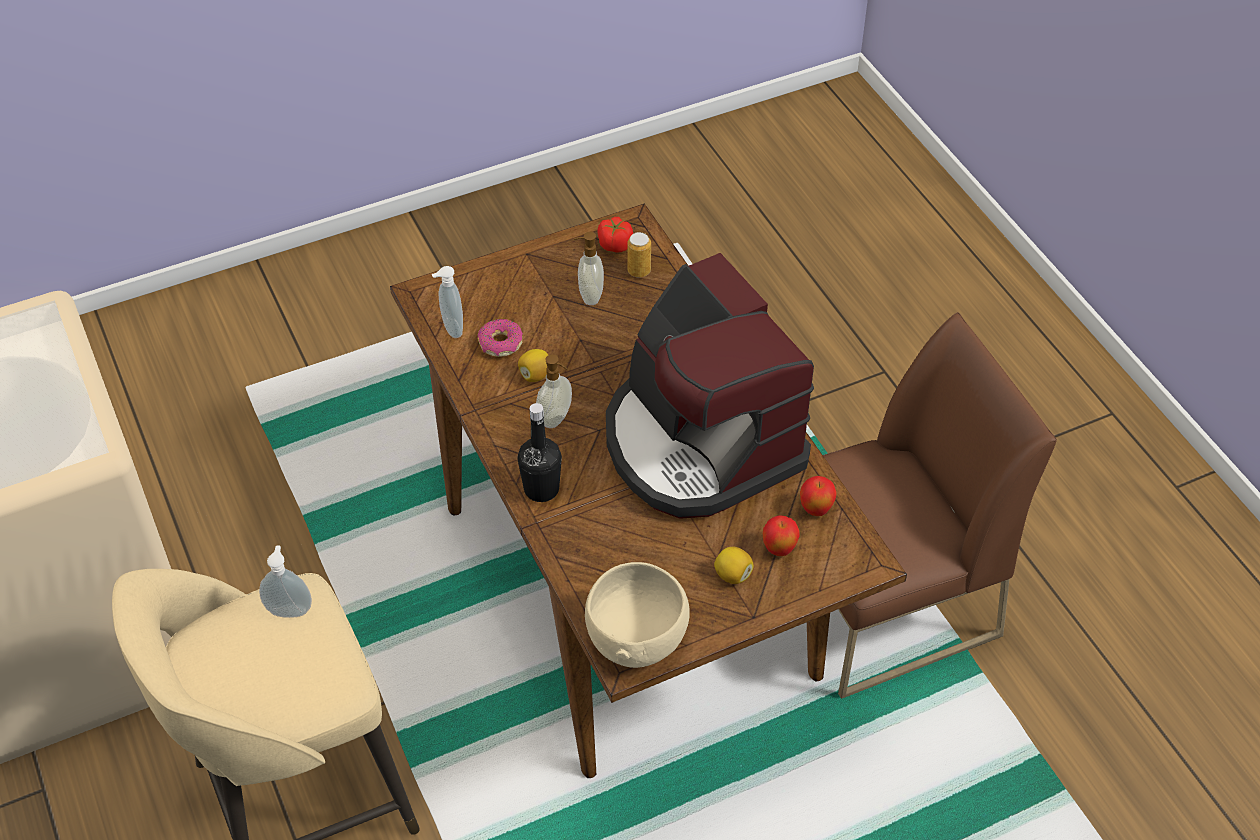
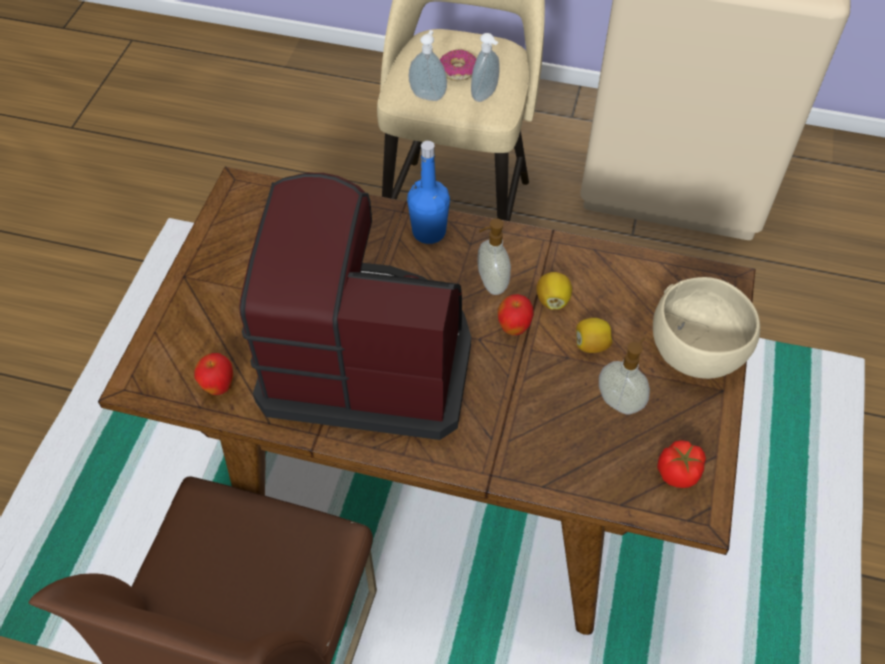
camera: 130 degrees right, 5 degrees up
soap dispenser [431,266,463,338] -> soap dispenser moved to [409,30,447,101]
donut [478,319,523,357] -> donut moved to [440,50,476,81]
black bottle [518,403,562,502] -> blue bottle [407,141,450,244]
beige bowl [585,562,690,668] -> beige bowl moved to [653,277,760,379]
can [627,232,651,277] -> none
lemon [714,547,754,584] -> lemon moved to [576,318,613,353]
apple [763,515,799,556] -> apple moved to [498,294,534,335]

